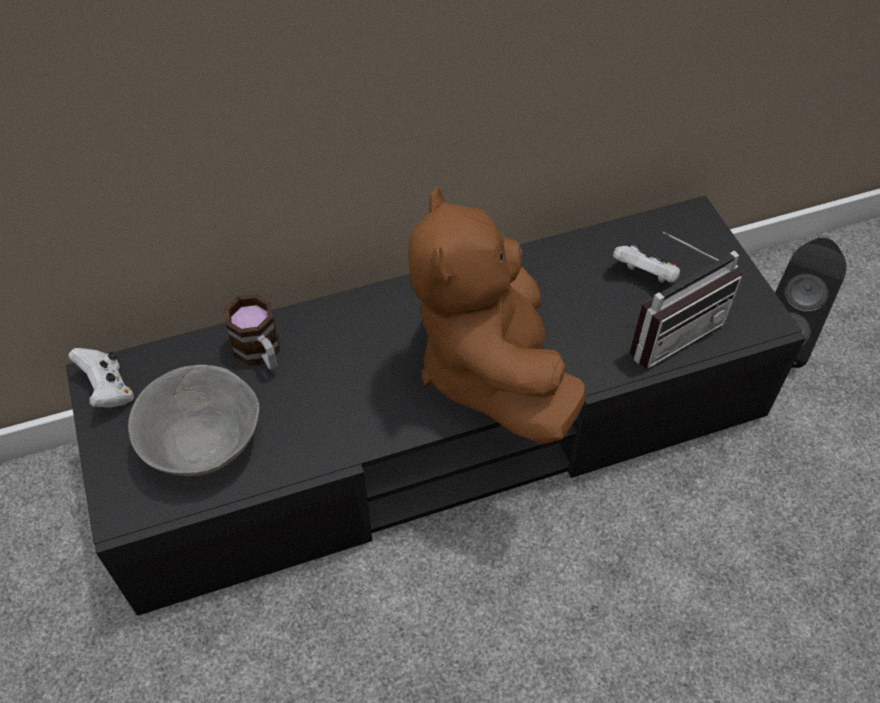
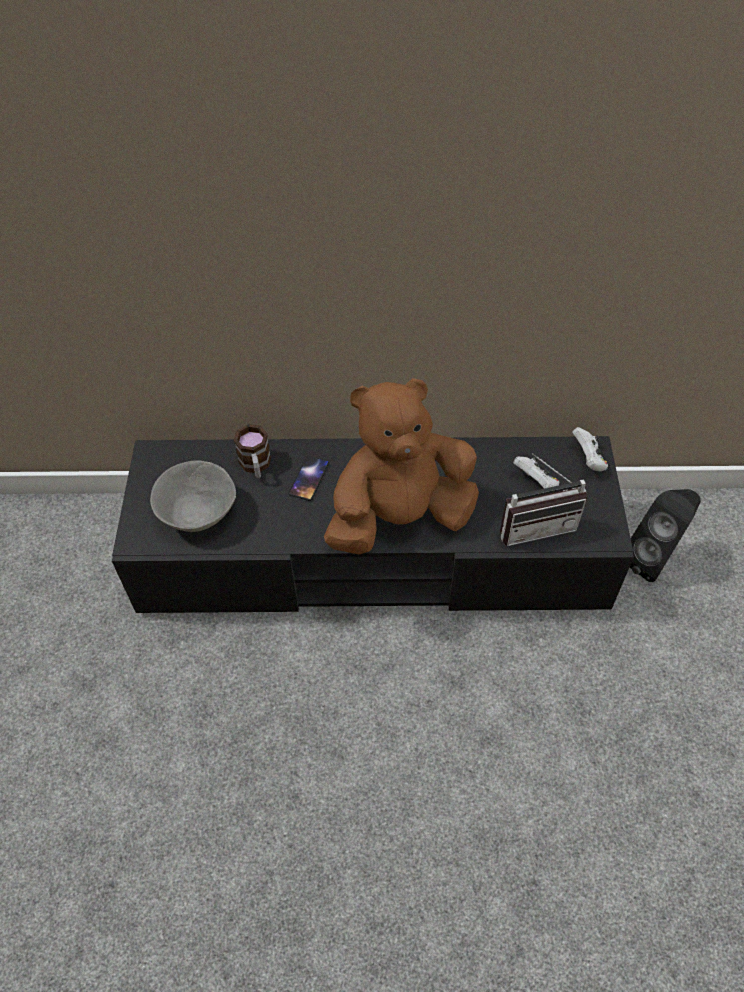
camera: 20 degrees right, 0 degrees up
white game controller [68,348,134,408] -> white game controller moved to [573,427,608,471]
brown plush toy [408,186,586,444] -> brown plush toy turned 60 degrees clockwise [324,378,479,554]
none -> phone [288,456,329,501]

